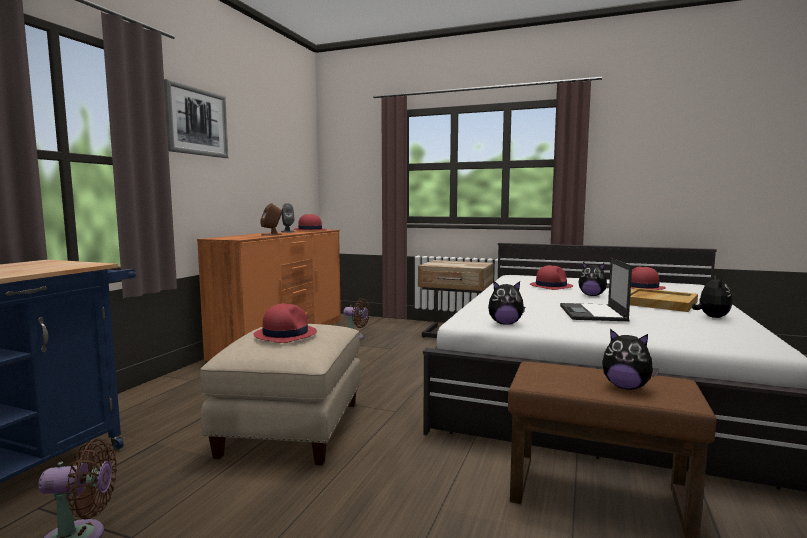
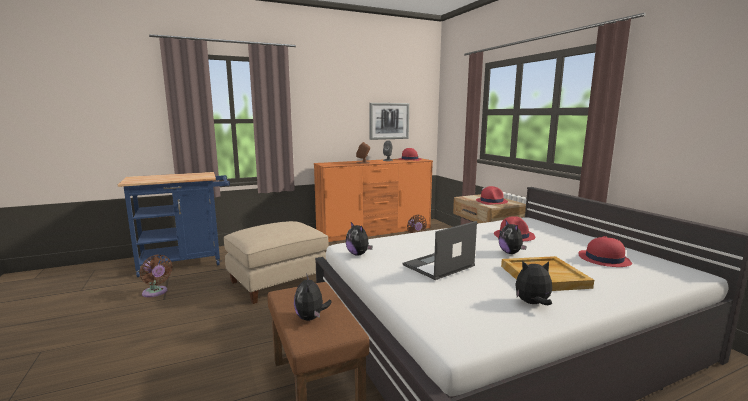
camera: 45 degrees right, 5 degrees up
picture [164,79,228,158] -> picture moved to [370,103,409,140]
red hat [253,303,317,343] -> red hat moved to [476,186,508,205]
plush toy [692,275,732,318] -> plush toy turned 150 degrees counterclockwise [515,261,552,305]

